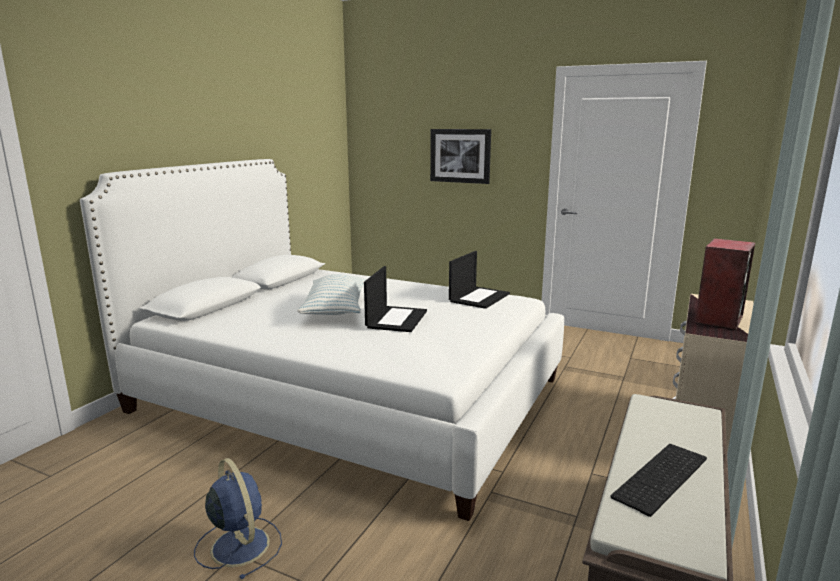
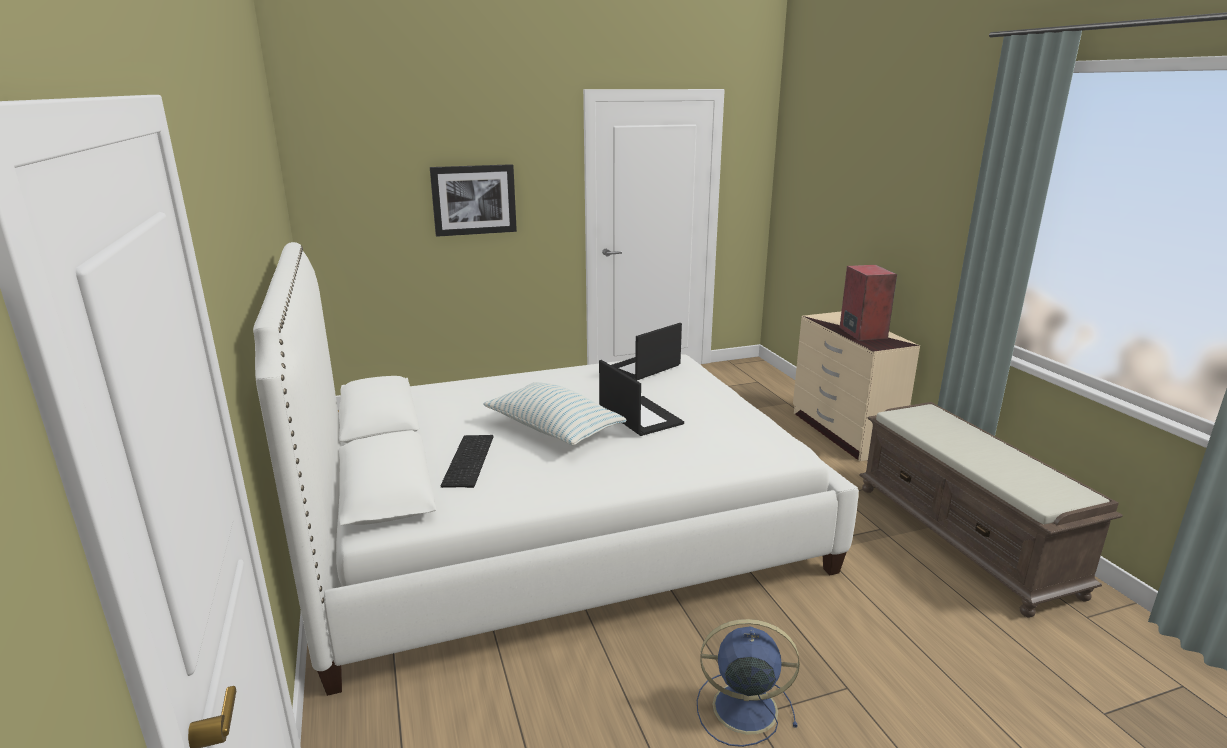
camera: 45 degrees left, 5 degrees up
laptop [449,251,510,309] -> laptop turned 120 degrees counterclockwise [611,323,682,381]
keyboard [611,444,707,517] -> keyboard moved to [440,435,493,488]

